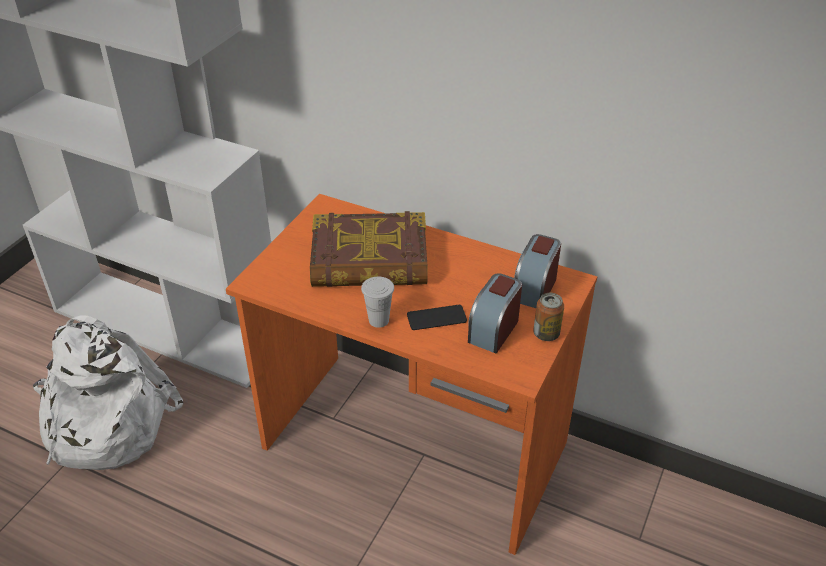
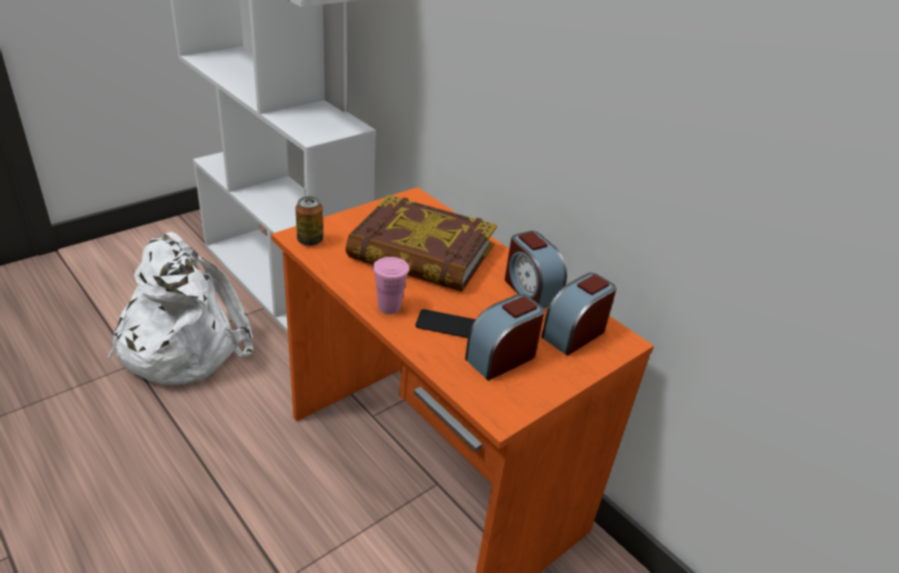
camera: 20 degrees right, 5 degrees down
white cup [361,277,394,328] -> pink cup [373,257,410,314]
can [533,293,564,341] -> can moved to [295,196,323,246]
none -> alarm clock [505,231,567,308]

